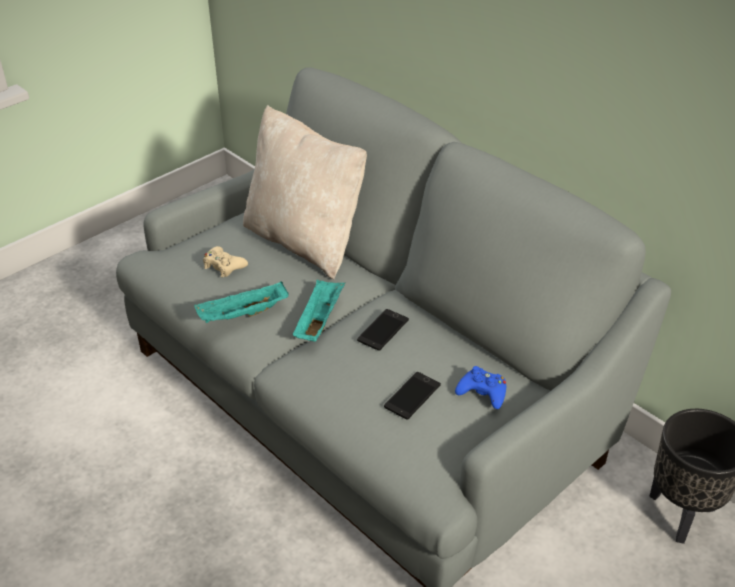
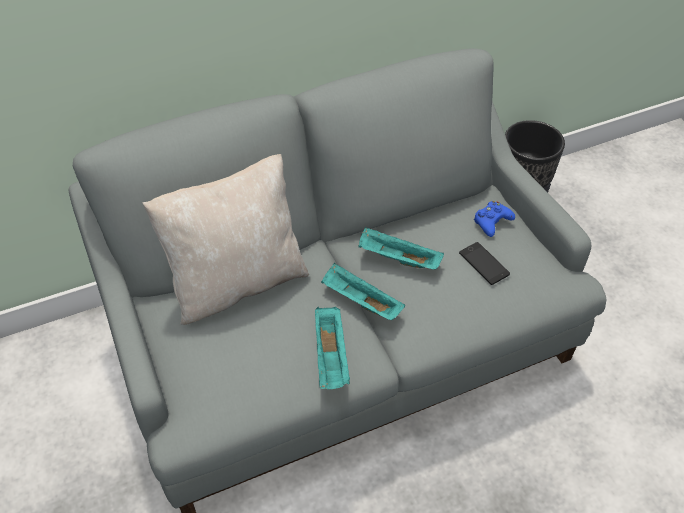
camera: 70 degrees left, 10 degrees up
beige game controller [203,246,248,278] -> none
phone [357,309,409,351] -> turquoise tray [358,227,444,269]

